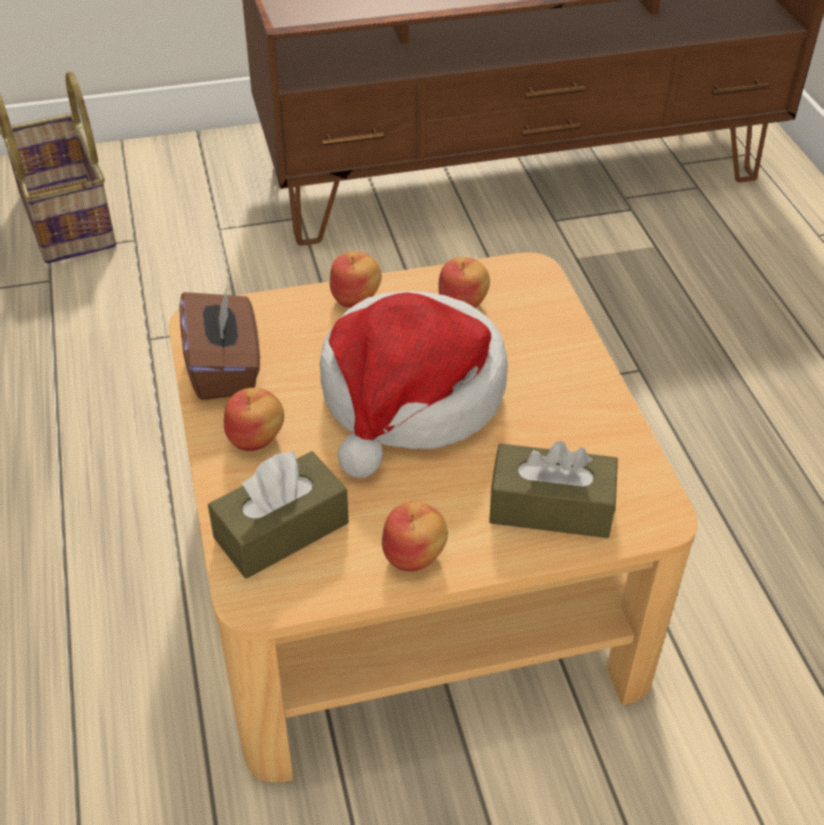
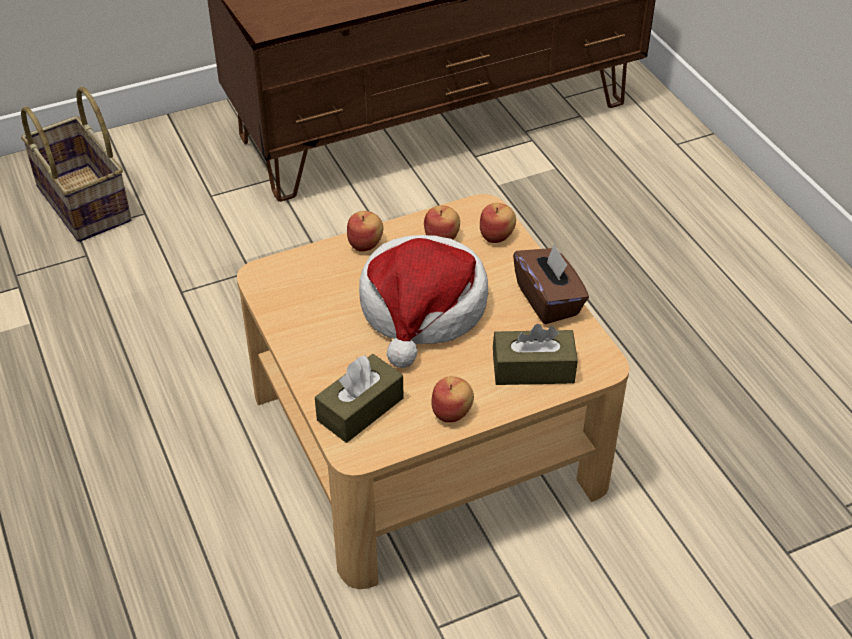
camera: 10 degrees left, 0 degrees up
brown tissue box [179,288,260,400] -> brown tissue box moved to [513,243,589,324]
apple [224,388,284,451] -> apple moved to [480,203,516,243]

